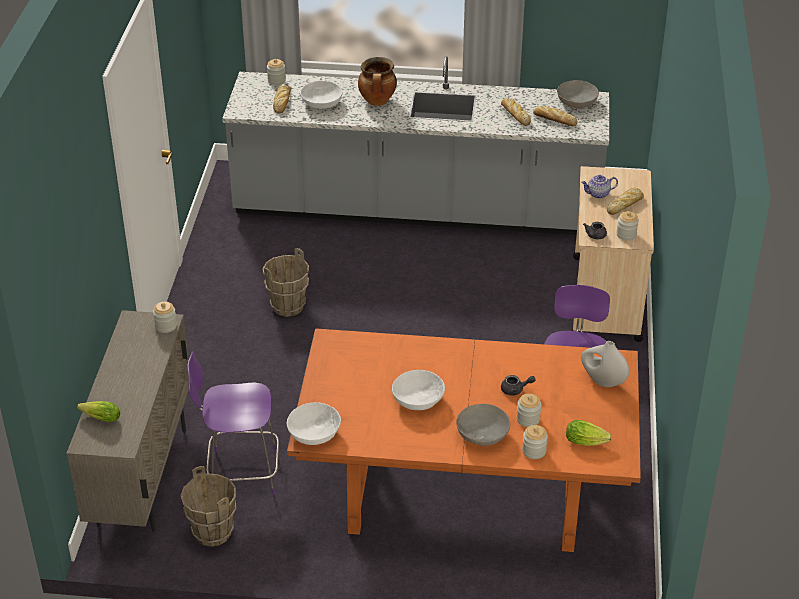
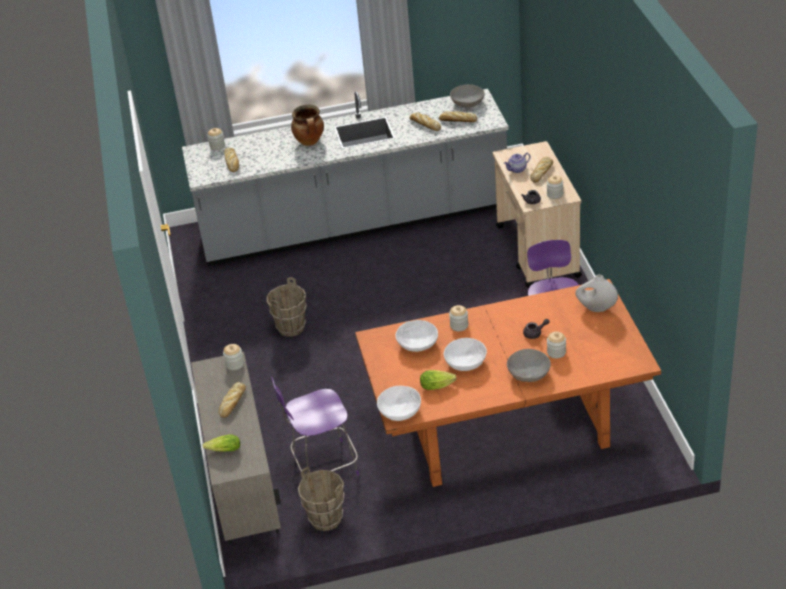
camera: 15 degrees left, 0 degrees up
white bowl [300,81,342,109] -> white bowl moved to [396,320,438,352]
jar [522,425,548,459] -> jar moved to [449,305,468,331]
lettuce [566,420,612,446] -> lettuce moved to [420,370,457,390]
none -> bread [219,382,246,418]

